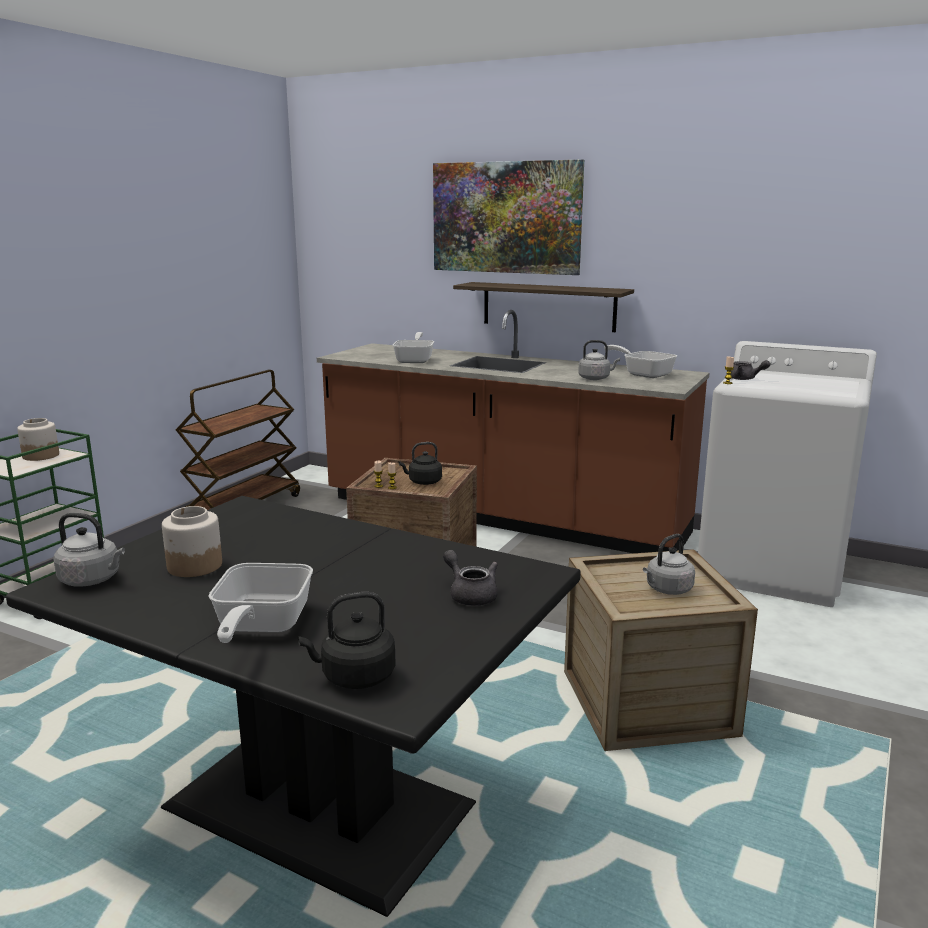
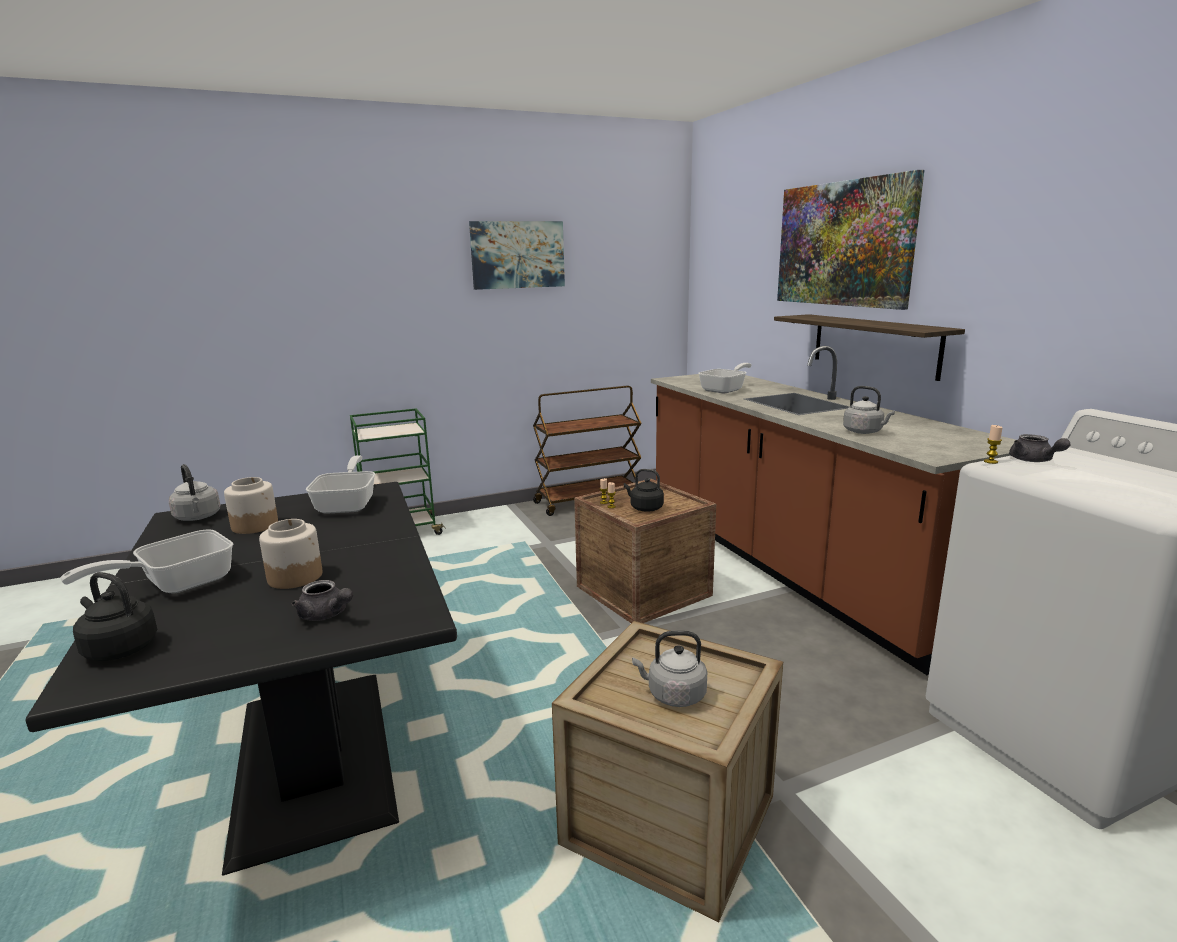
camera: 40 degrees right, 0 degrees up
jar [17,418,59,461] -> jar moved to [259,519,323,589]
grey teapot [443,550,498,606] -> grey teapot turned 120 degrees clockwise [291,580,353,621]
frying pan [604,345,677,378] -> frying pan moved to [306,455,375,514]
none -> picture [469,221,565,290]

